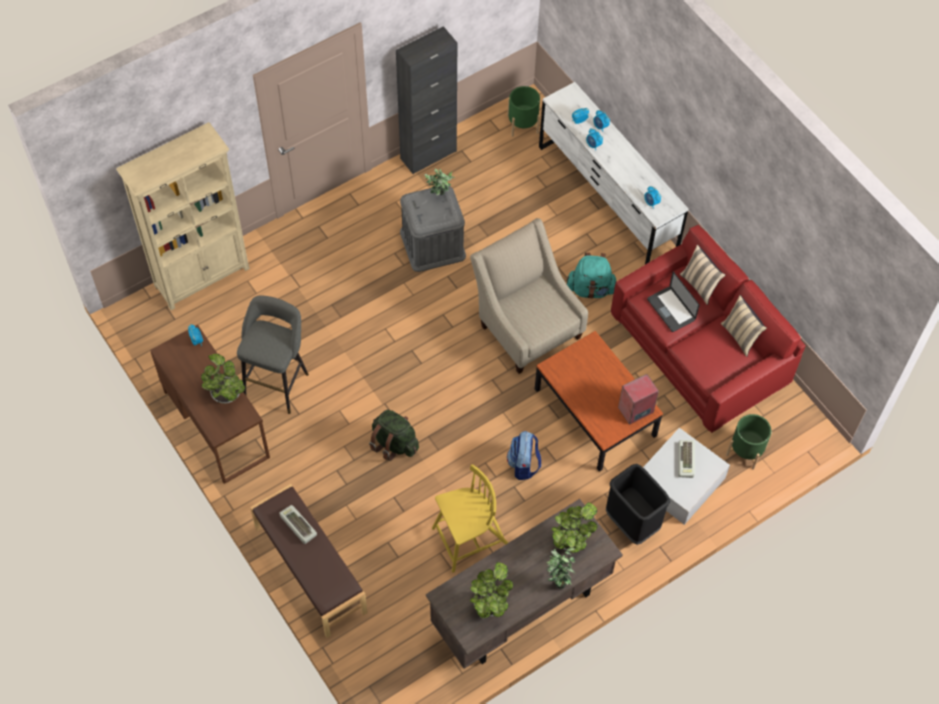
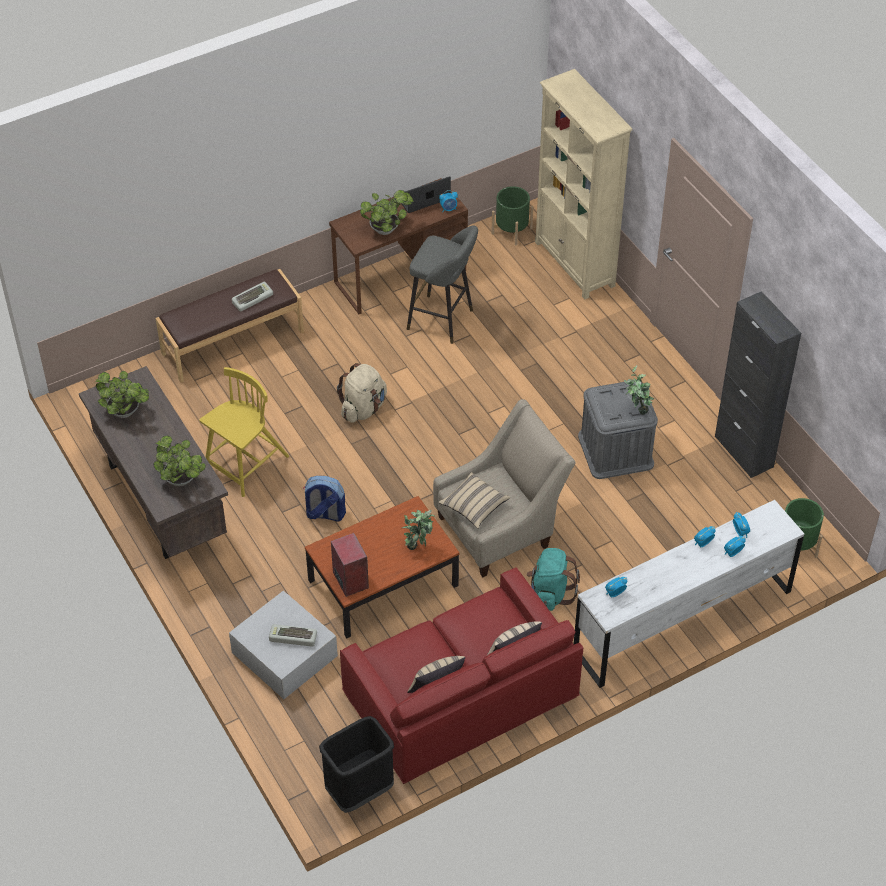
camera: 95 degrees right, 10 degrees down
green backpack [369,409,419,461] -> beige backpack [337,363,387,423]
yellow chair [432,464,508,573] -> yellow chair turned 120 degrees counterclockwise [199,367,289,497]
potted plant [546,548,575,589] -> potted plant moved to [402,510,435,550]
black trash can [606,464,670,545] -> black trash can moved to [319,716,394,813]
laptop [647,272,699,332] -> laptop moved to [401,176,451,213]
green planter [726,414,772,470] -> green planter moved to [491,186,533,245]
none -> beige pillow [439,472,510,529]

